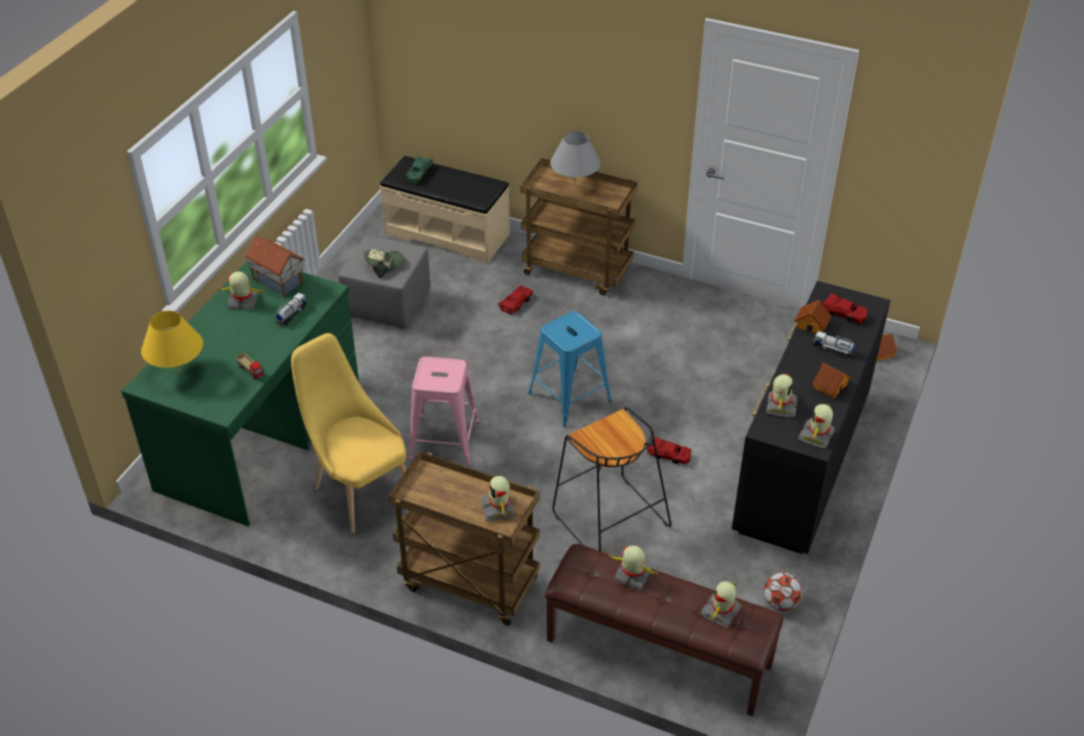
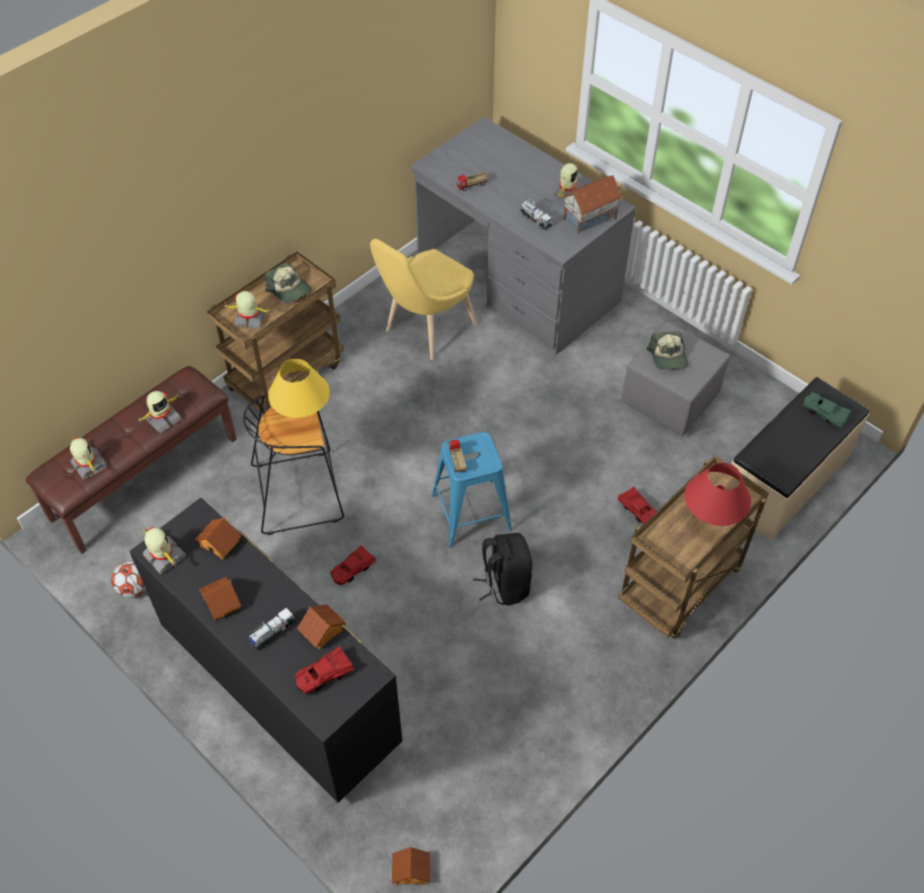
camera: 110 degrees right, 10 degrees up
green desk [121,260,359,527] -> grey desk [411,117,636,355]
yellow table lamp [141,311,203,372] -> yellow table lamp moved to [268,359,330,418]
yellow chair [291,333,406,533] -> yellow chair turned 150 degrees clockwise [370,239,477,360]
pink stool [408,357,480,466] -> none
grey table lamp [550,131,601,180] -> red table lamp [684,463,751,526]
toy robot [766,374,797,418] -> toy house [195,518,241,560]
none -> cap [265,262,312,303]
none -> toy truck [448,440,467,472]
none -> black backpack [473,533,532,606]

